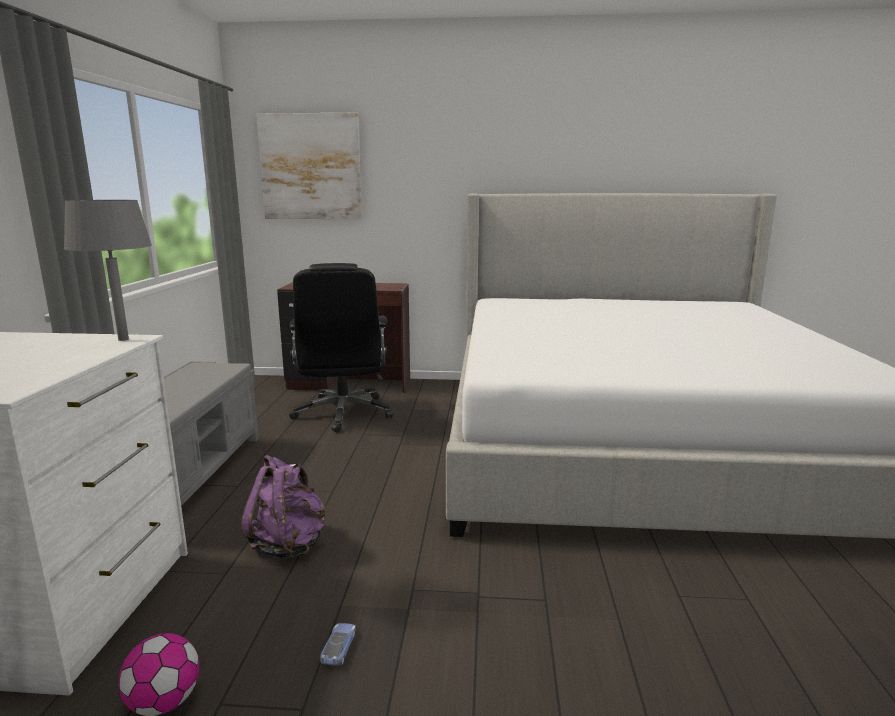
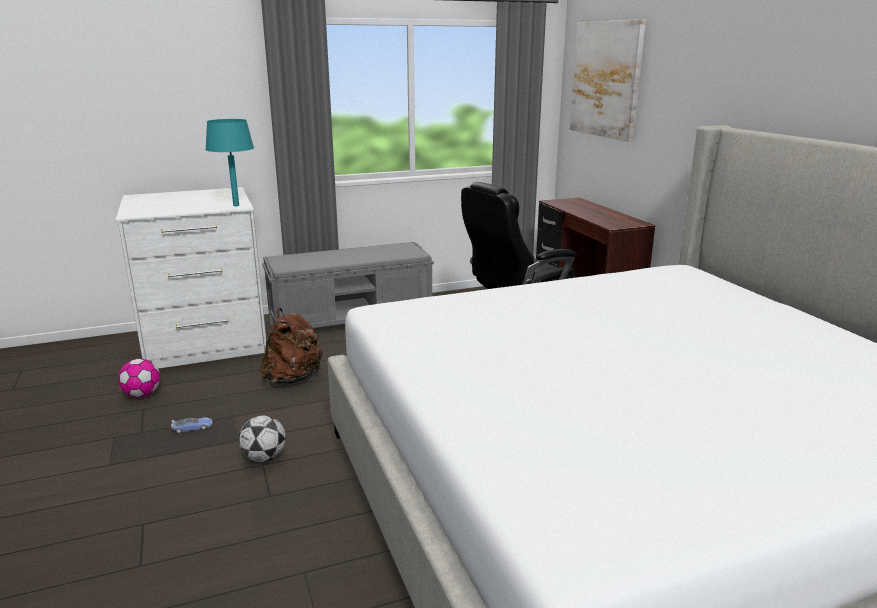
camera: 65 degrees right, 5 degrees up
grey table lamp [64,200,152,341] -> turquoise table lamp [205,119,254,206]
purple backpack [241,455,325,558] -> brown backpack [260,308,323,385]
none -> football [239,415,286,462]

